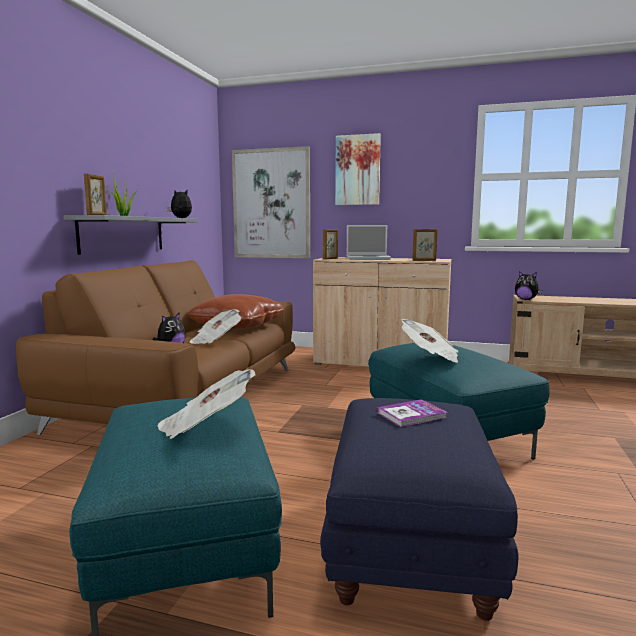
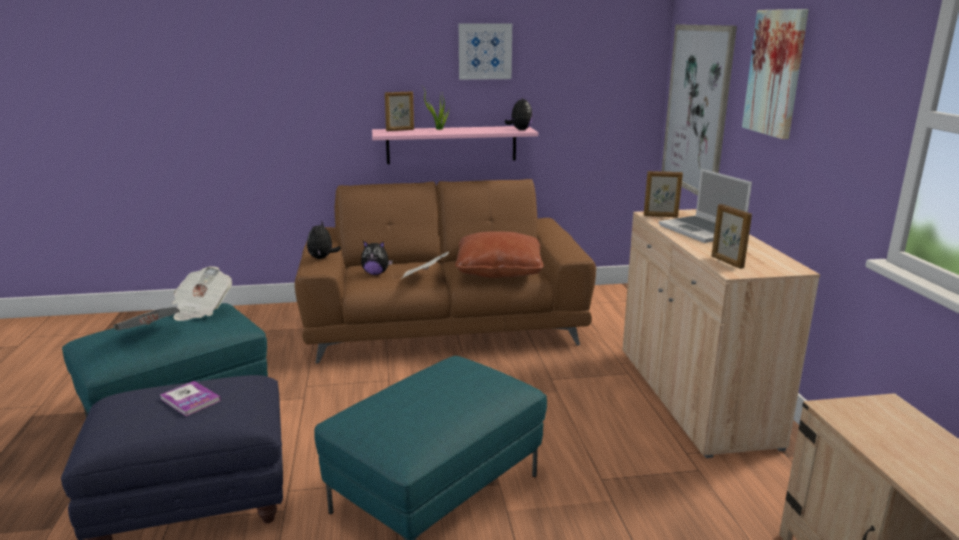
camera: 65 degrees right, 10 degrees up
grey shelf [63,215,198,255] -> pink shelf [372,126,538,164]
newspaper [401,319,458,363] -> newspaper moved to [172,266,232,321]
plush toy [515,271,542,300] -> plush toy moved to [307,221,341,259]
none -> picture [459,23,512,80]

